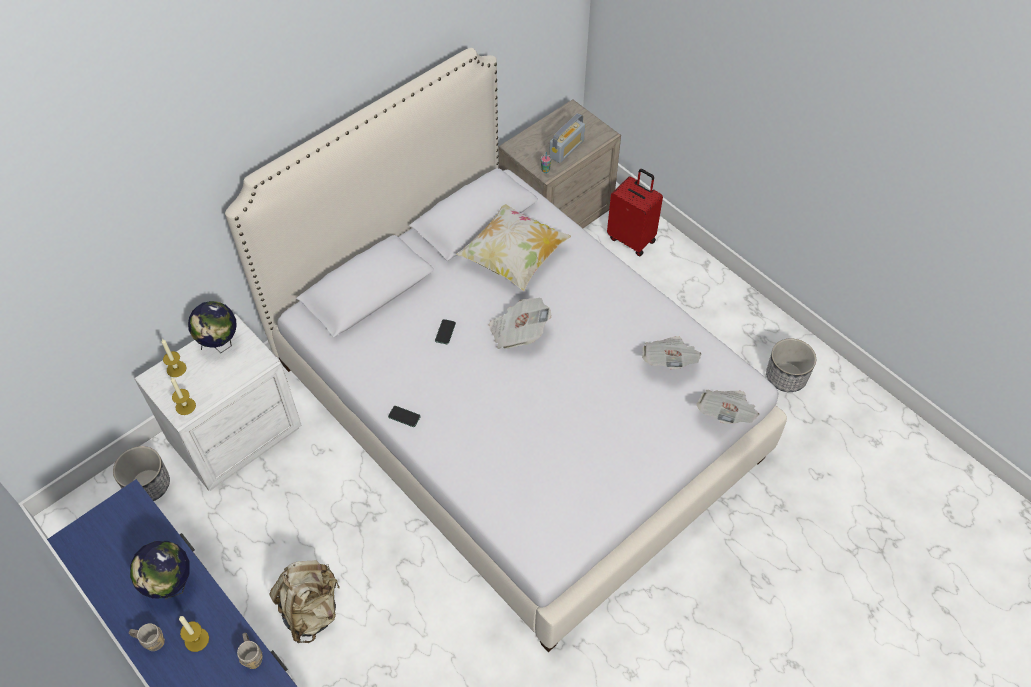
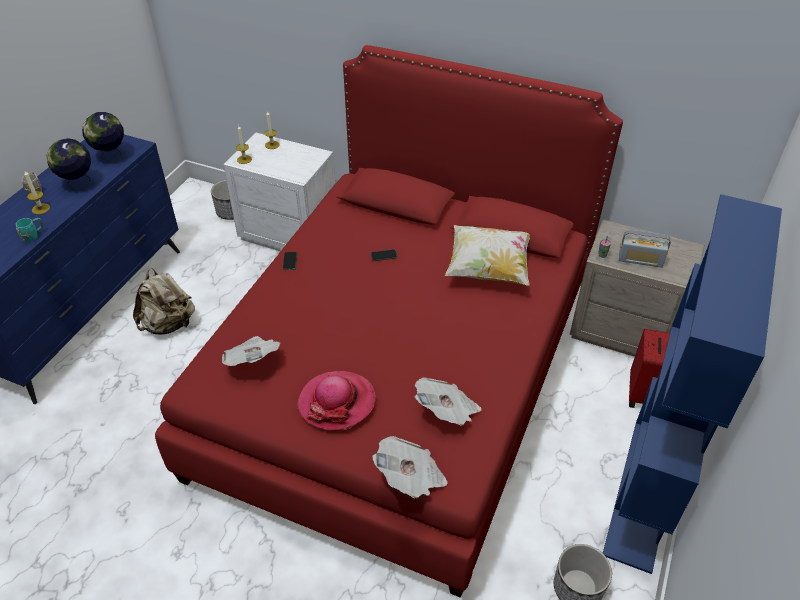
camera: 65 degrees right, 10 degrees down
globe [188,301,237,353] -> globe moved to [82,112,124,162]
white bed [225,48,787,652] -> red bed [155,45,623,598]
grey mug [237,633,262,669] -> turquoise mug [16,218,43,242]
newspaper [489,298,551,349] -> newspaper moved to [222,336,281,366]
none -> hat [297,371,376,430]
none -> blue bookcase [603,194,782,574]

